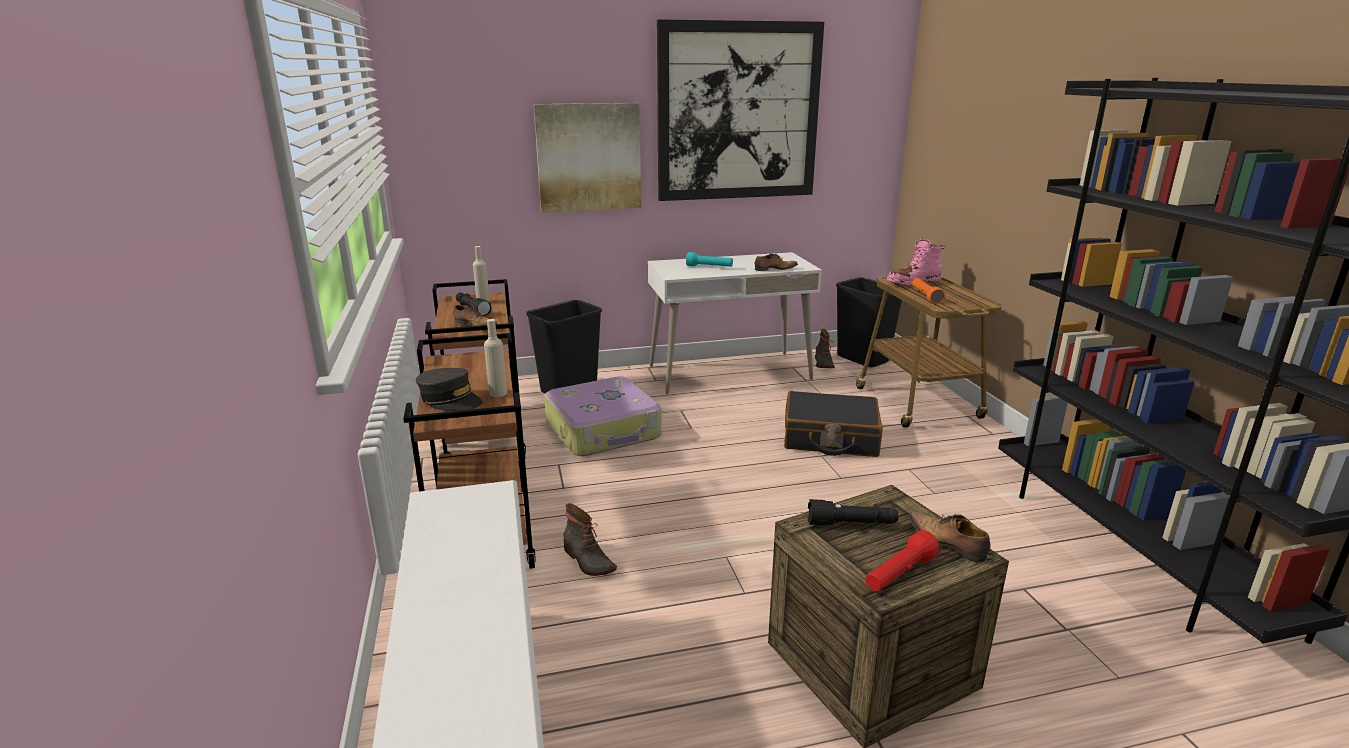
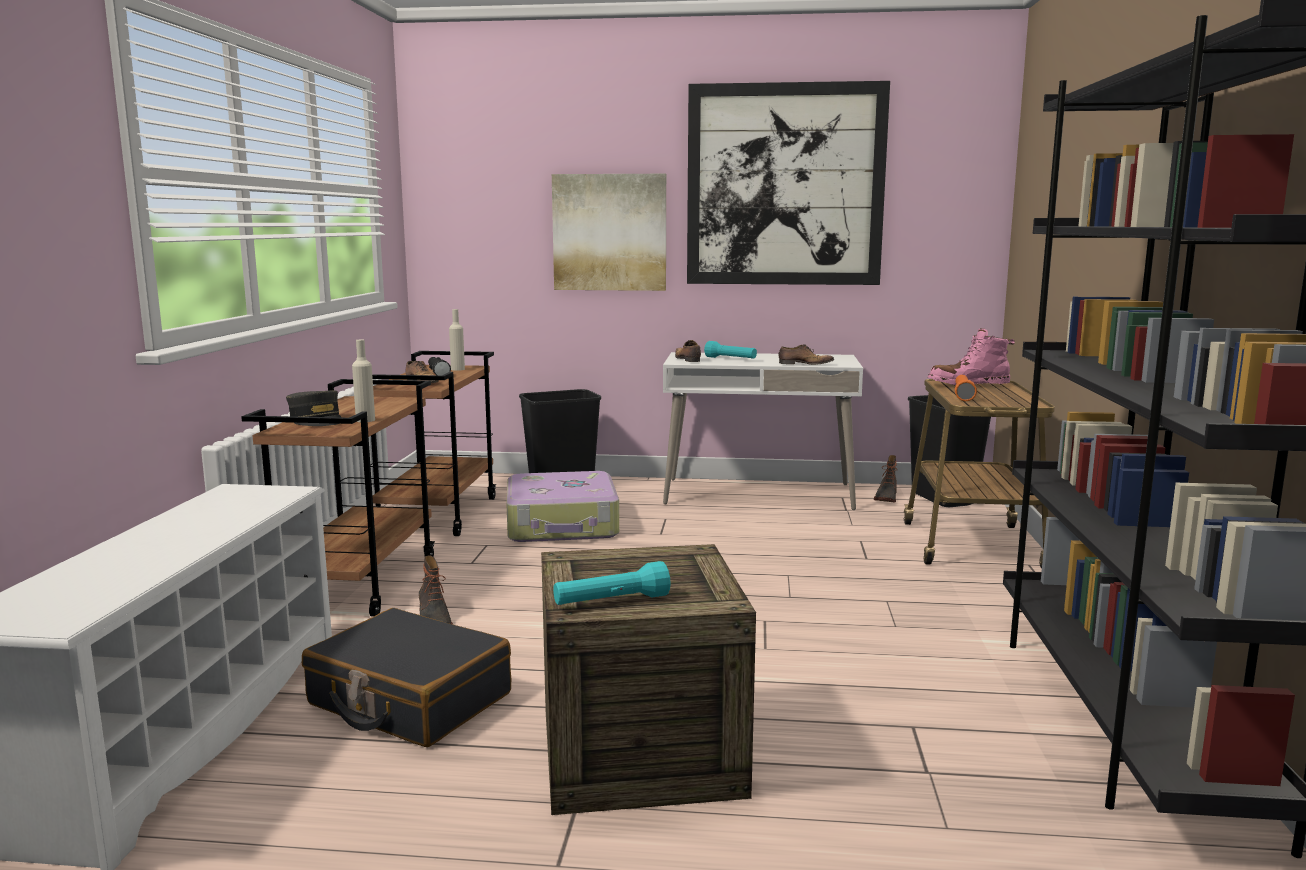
camera: 20 degrees right, 10 degrees down
black suitcase [784,391,883,457] -> black suitcase moved to [302,608,511,747]
black flashlight [808,499,898,526] -> none
red flashlight [866,530,940,591] -> turquoise flashlight [553,561,671,605]
shoe [908,512,991,563] -> shoe moved to [675,340,701,362]

